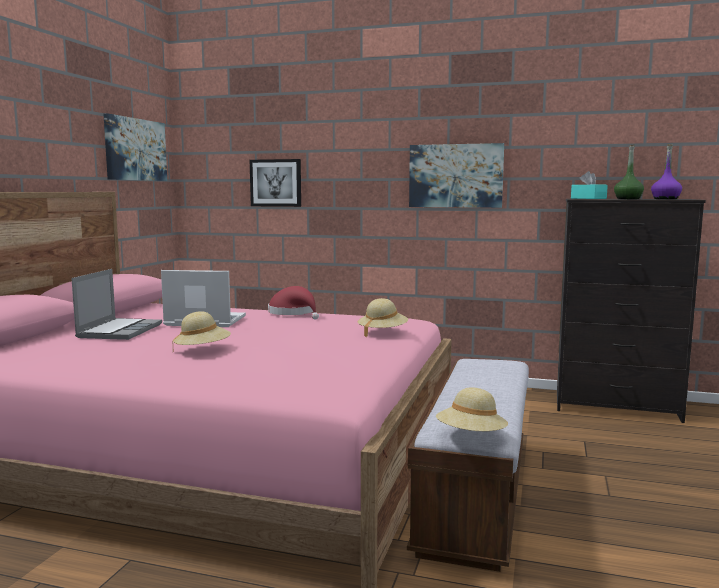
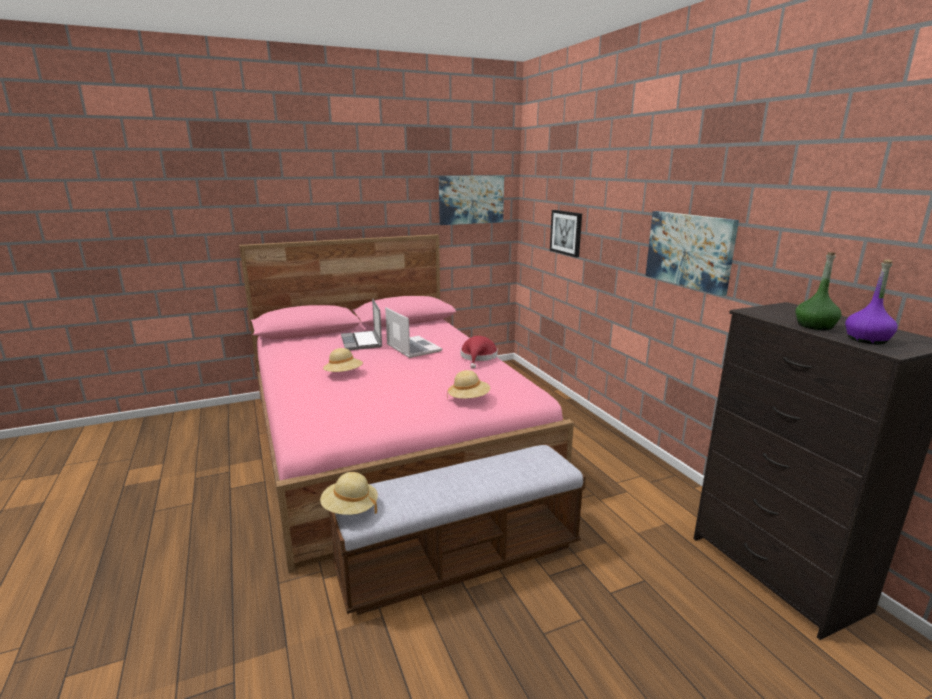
camera: 50 degrees right, 10 degrees up
laptop [71,269,162,340] -> laptop turned 105 degrees clockwise [341,298,382,350]
turquoise tissue box [571,171,608,199] -> none

